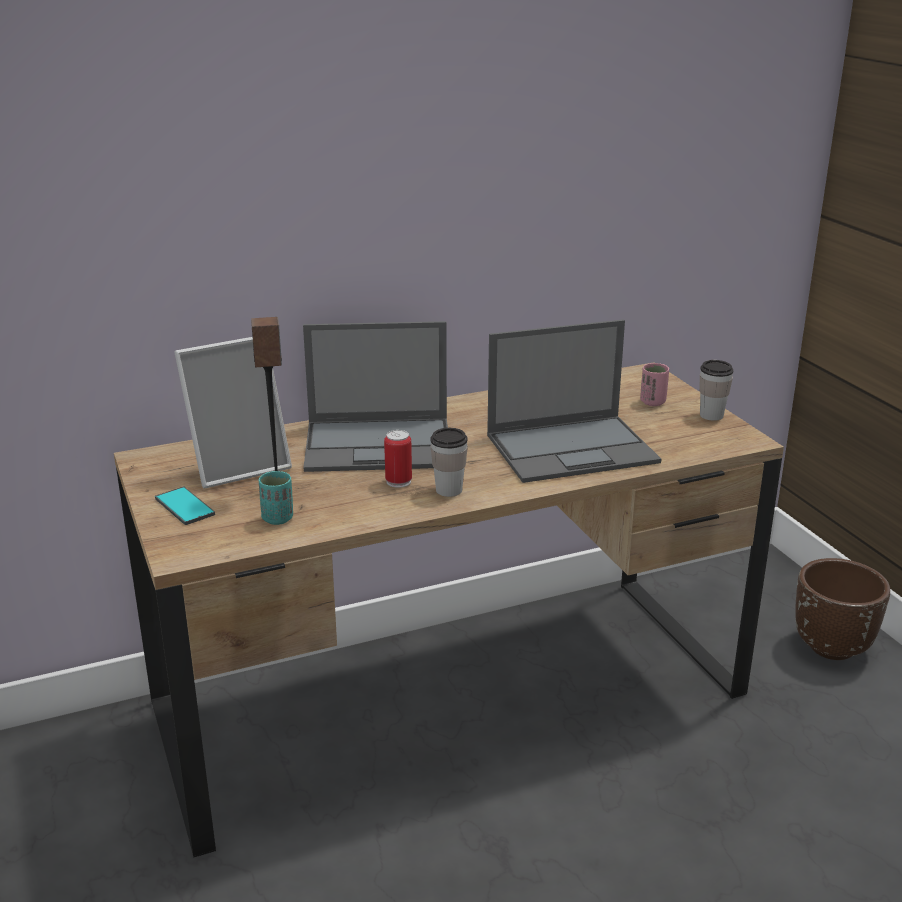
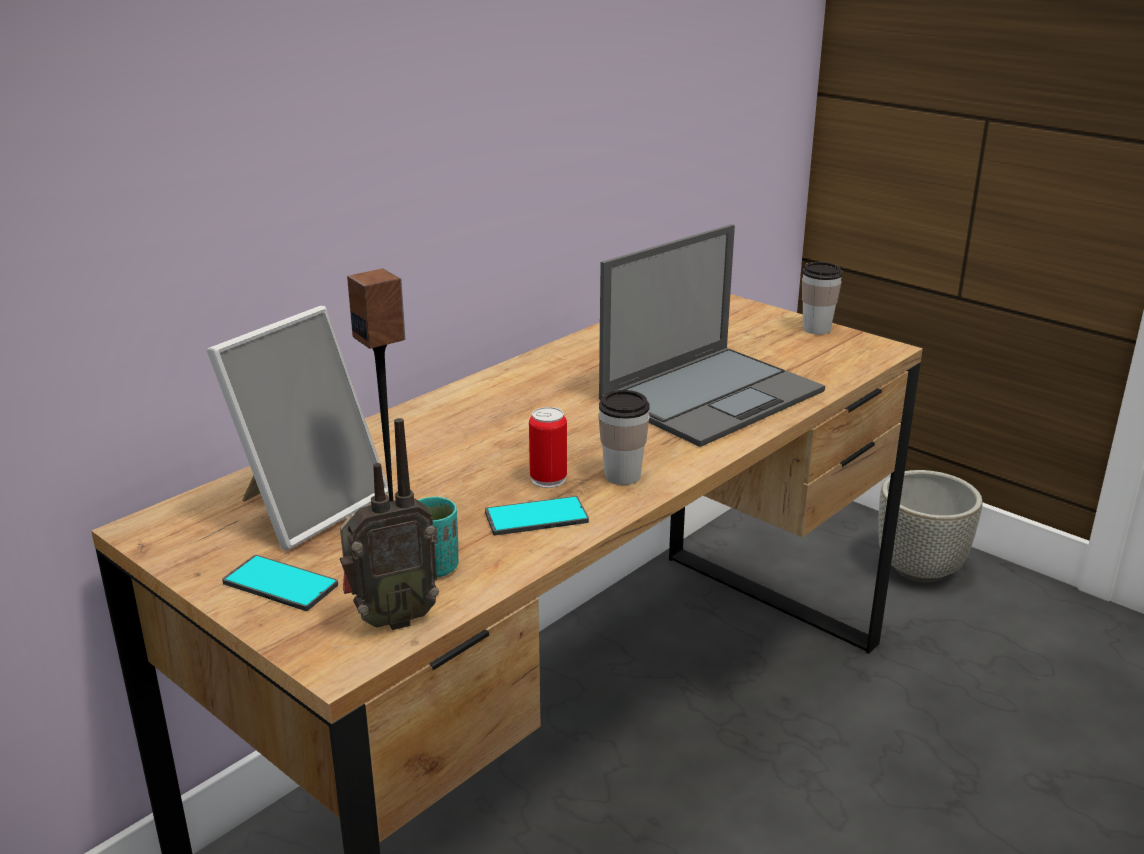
camera: 25 degrees left, 0 degrees up
laptop [303,321,448,472] -> none
pink cup [640,363,669,406] -> none
brown planter [795,558,890,660] -> grey planter [878,470,983,582]
none -> radio [340,418,439,630]
none -> phone [485,496,589,535]

